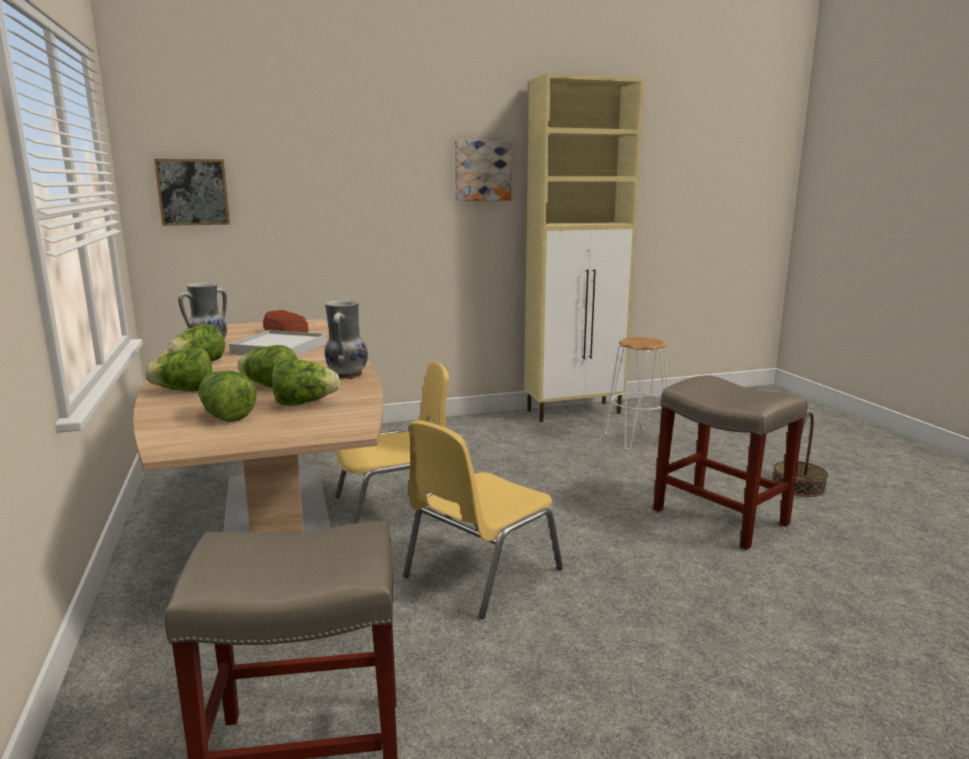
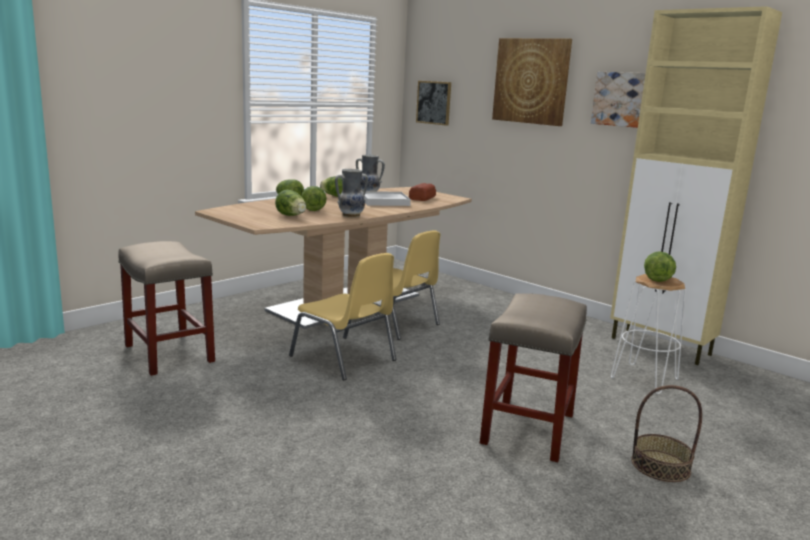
camera: 60 degrees right, 0 degrees up
lettuce [199,371,256,422] -> lettuce moved to [644,251,676,282]
yellow chair [403,420,563,619] -> yellow chair turned 150 degrees counterclockwise [289,253,396,380]
none -> picture [492,38,572,126]

